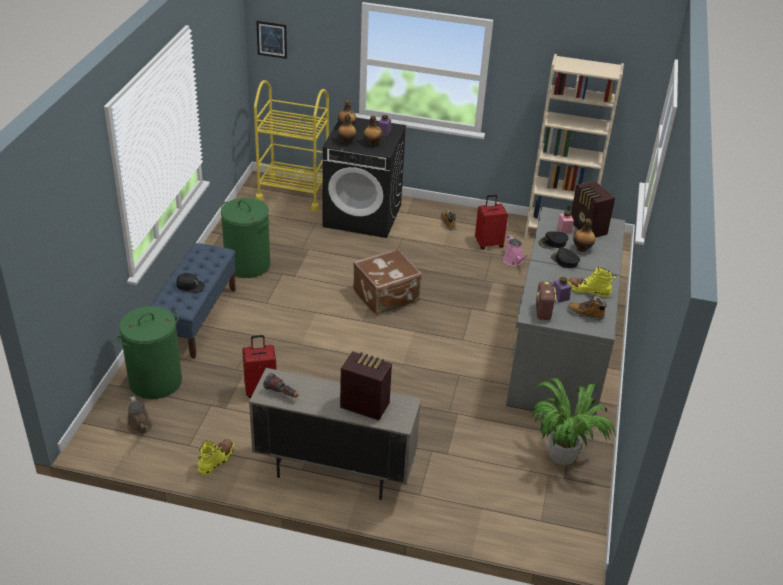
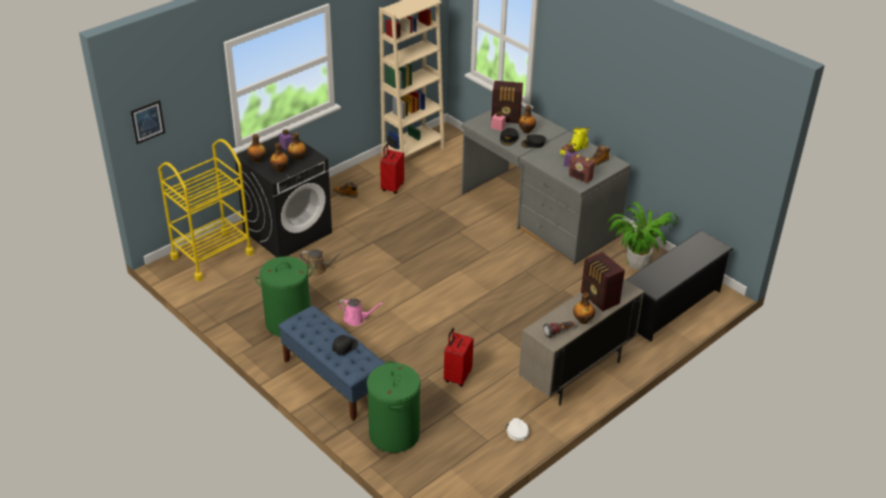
camera: 55 degrees left, 0 degrees up
brown watering can [127,396,153,435] -> brown watering can moved to [300,249,344,276]
yellow boot [197,439,234,475] -> white cap [506,418,529,441]
radio [340,351,392,420] -> radio turned 90 degrees counterclockwise [581,252,625,311]
brown suitcase [353,248,422,315] -> none
pink watering can [503,235,530,266] -> pink watering can moved to [338,298,383,326]
none -> bottle [573,293,595,324]
none -> black shoe rack [626,230,733,341]

